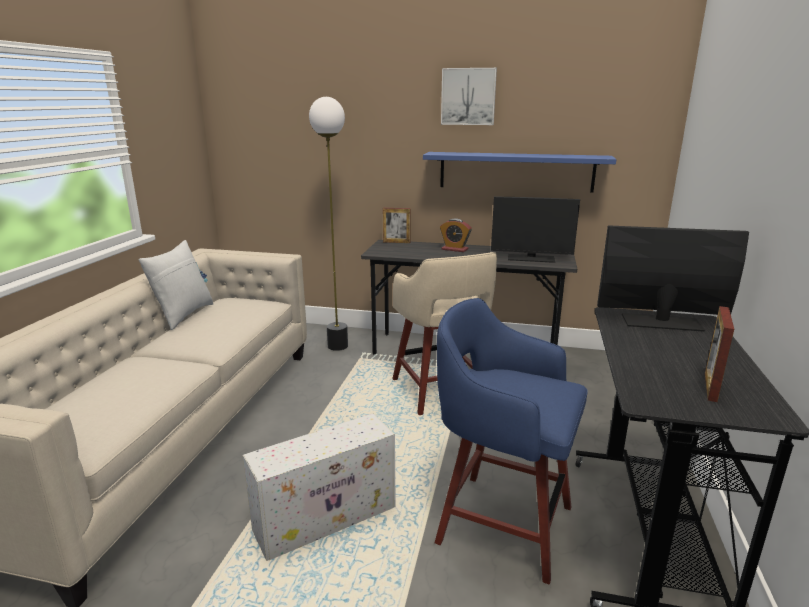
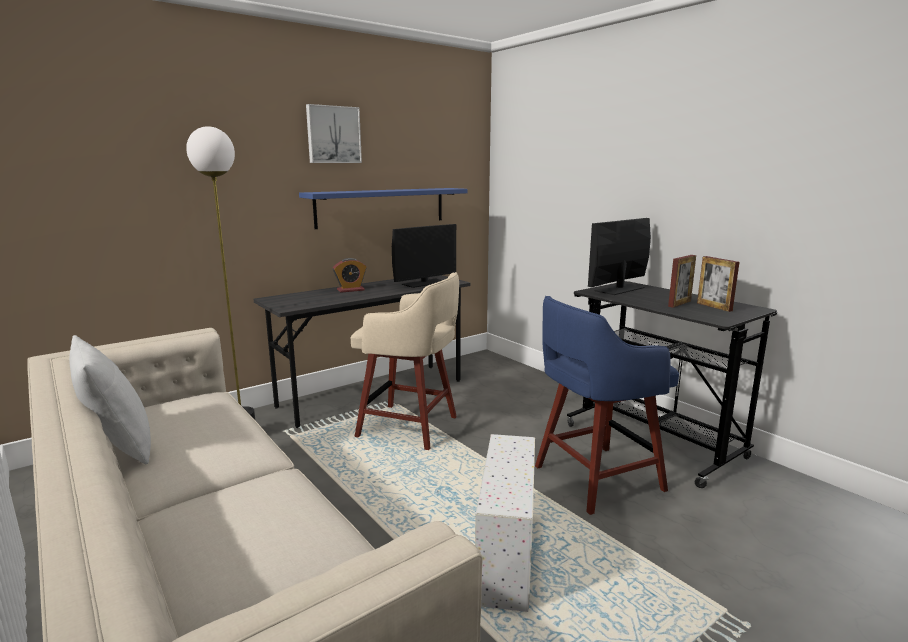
camera: 50 degrees left, 5 degrees down
picture frame [383,208,411,243] -> picture frame moved to [668,255,696,308]

